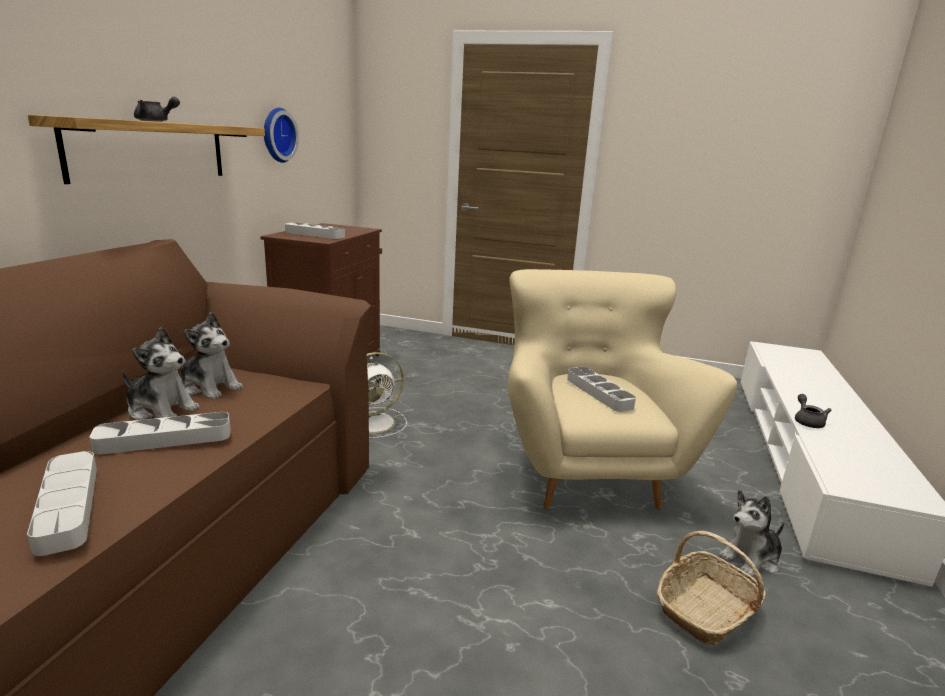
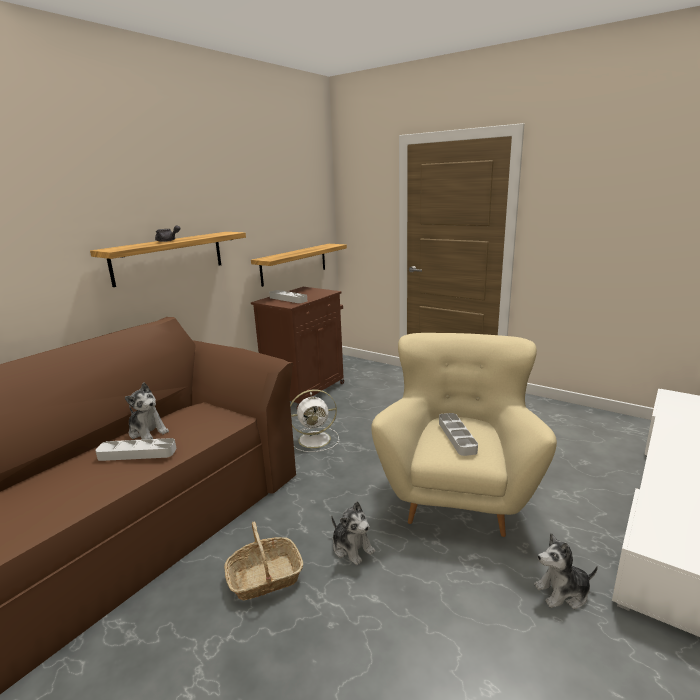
camera: 20 degrees right, 0 degrees up
grey tray [27,451,97,556] -> none
plush toy [179,312,243,399] -> plush toy moved to [331,501,375,565]
wall clock [264,108,299,163] -> none
basket [657,531,766,645] -> basket moved to [224,522,303,600]
grey teapot [795,394,831,428] -> none
none -> shelf [251,244,347,287]

